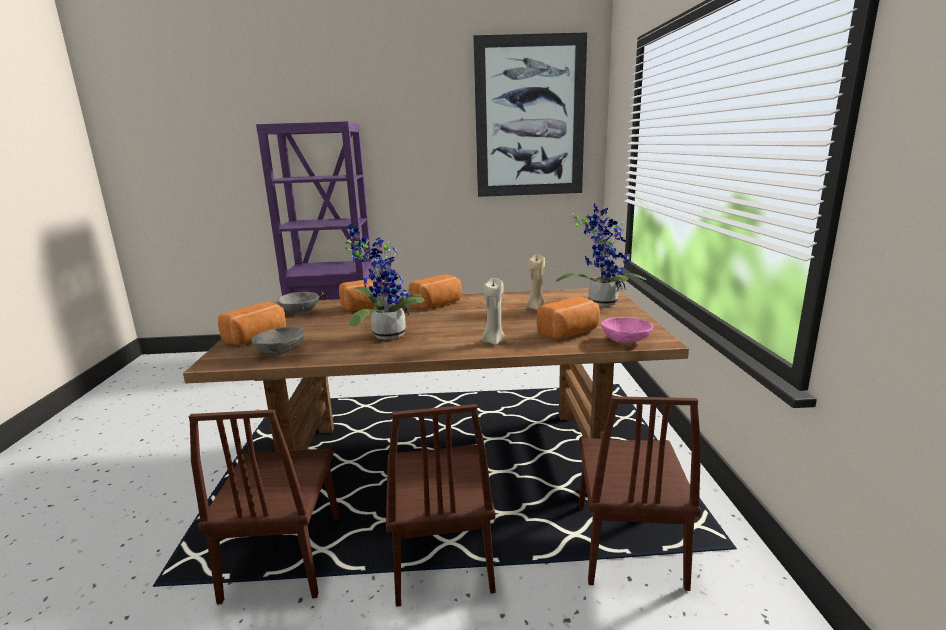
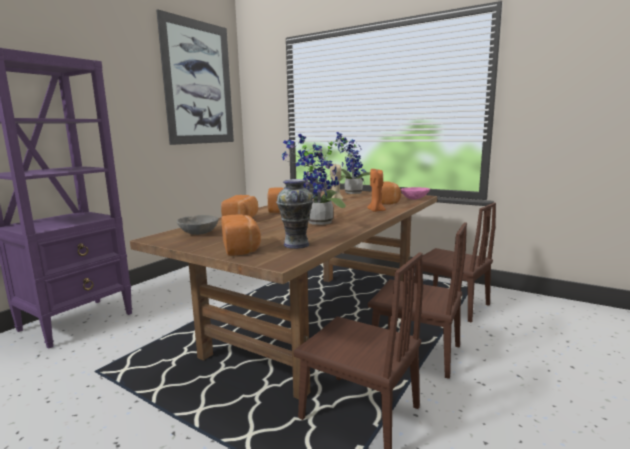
camera: 55 degrees left, 5 degrees down
grey bowl [251,327,305,355] -> vase [276,179,313,249]
beige candle [482,278,506,345] -> orange candle [367,169,386,212]

